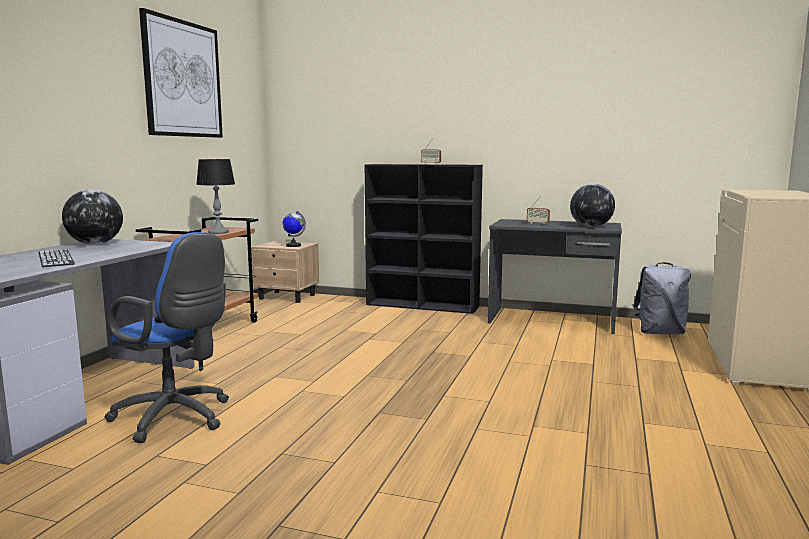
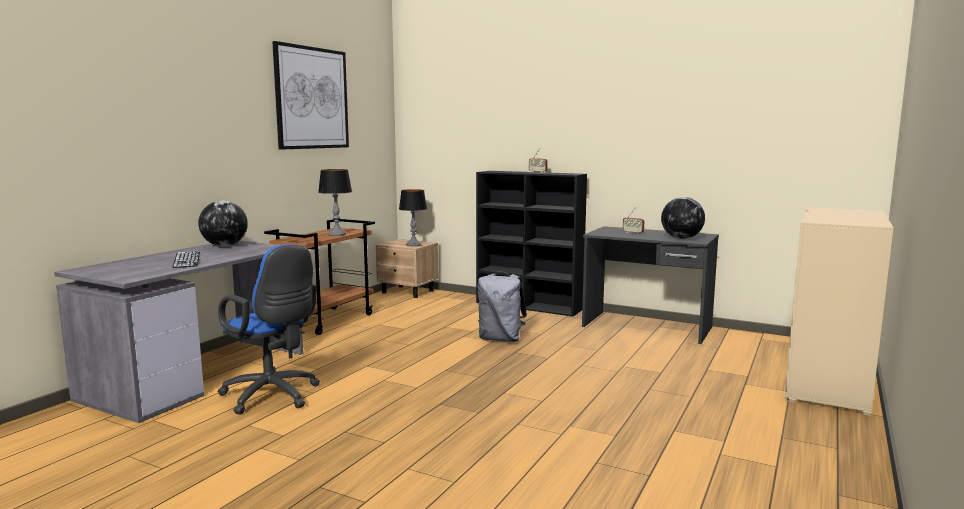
camera: 10 degrees right, 0 degrees up
globe [282,211,306,247] -> table lamp [399,189,427,246]
grey backpack [633,262,691,334] -> grey backpack moved to [478,272,527,342]

